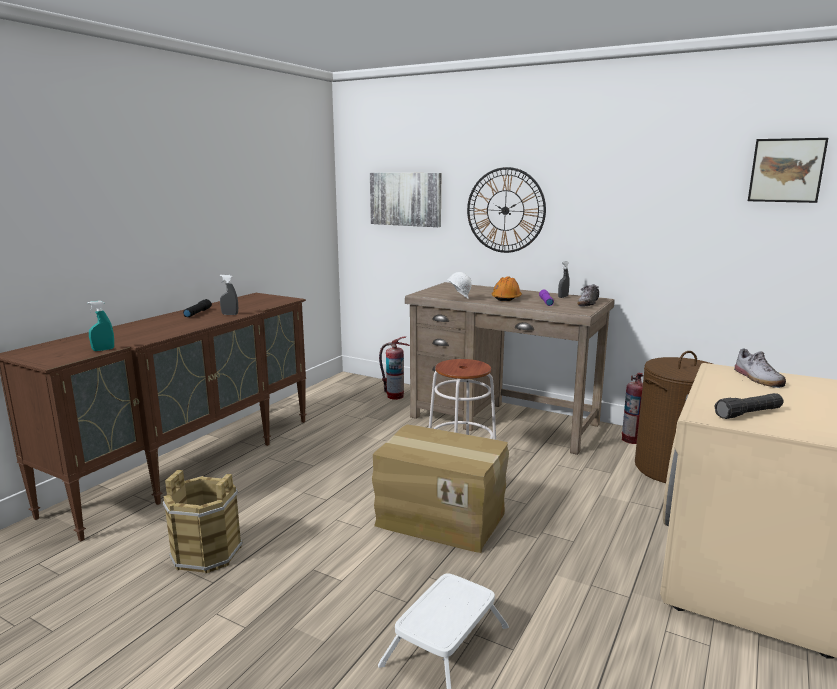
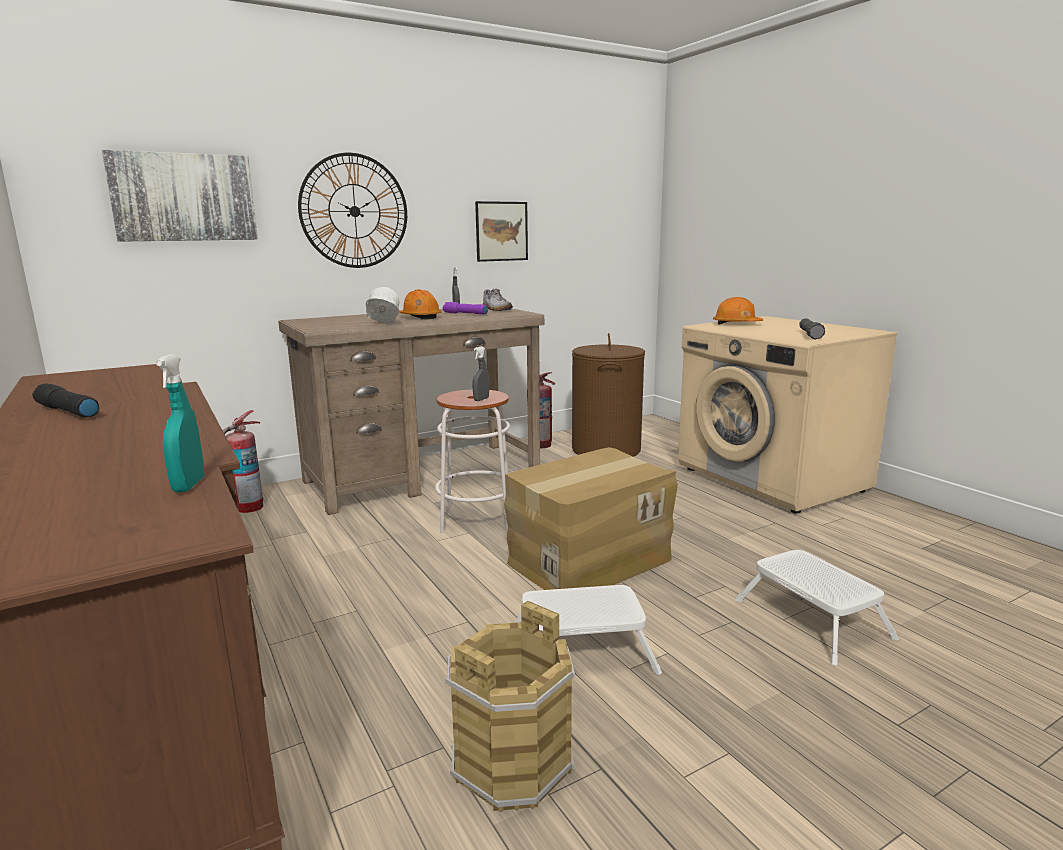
camera: 60 degrees left, 0 degrees up
grey spray bottle [220,275,238,315] -> grey spray bottle moved to [473,346,489,401]
shoe [734,348,786,388] -> orange hard hat [713,297,763,324]
picture [748,138,828,203] -> picture moved to [475,201,528,262]
none -> white step ladder [514,585,662,675]

